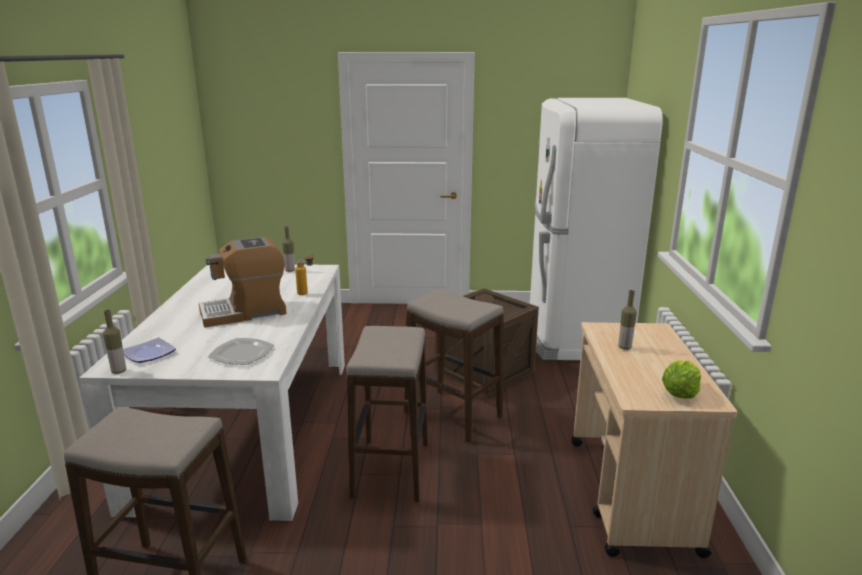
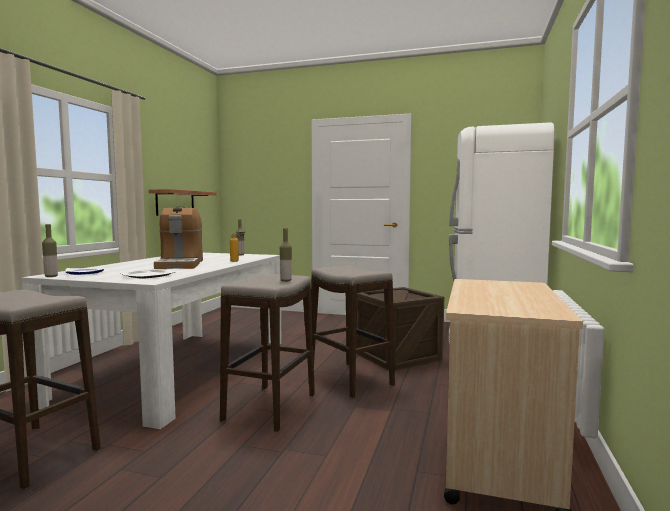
camera: 15 degrees right, 15 degrees down
coffee machine [199,237,286,328] -> coffee machine turned 90 degrees counterclockwise [154,206,203,269]
bottle [618,290,637,350] -> bottle moved to [280,228,292,282]
lettuce [662,360,701,399] -> none
none -> shelf [149,189,217,216]

